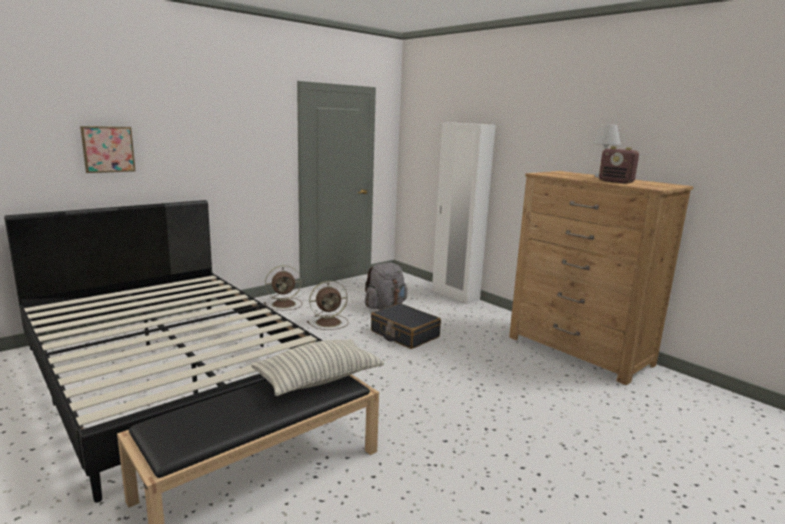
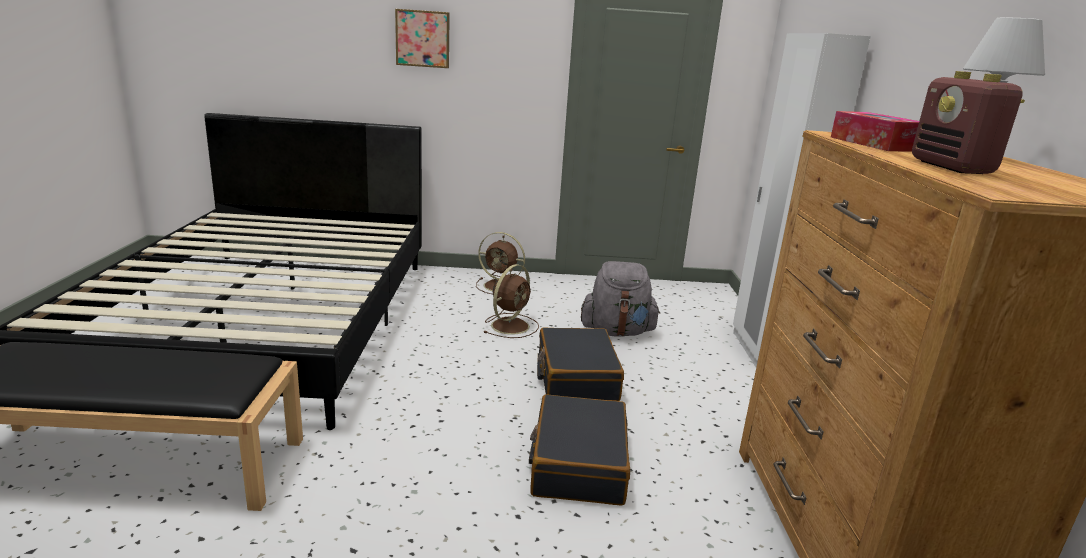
camera: 40 degrees right, 5 degrees up
picture [80,126,135,173] -> picture moved to [395,9,450,68]
pillow [251,339,384,396] -> none
brown fan [307,281,348,330] -> brown fan turned 75 degrees counterclockwise [484,264,539,338]
none -> black suitcase [529,394,630,506]
none -> tissue box [831,111,919,152]

